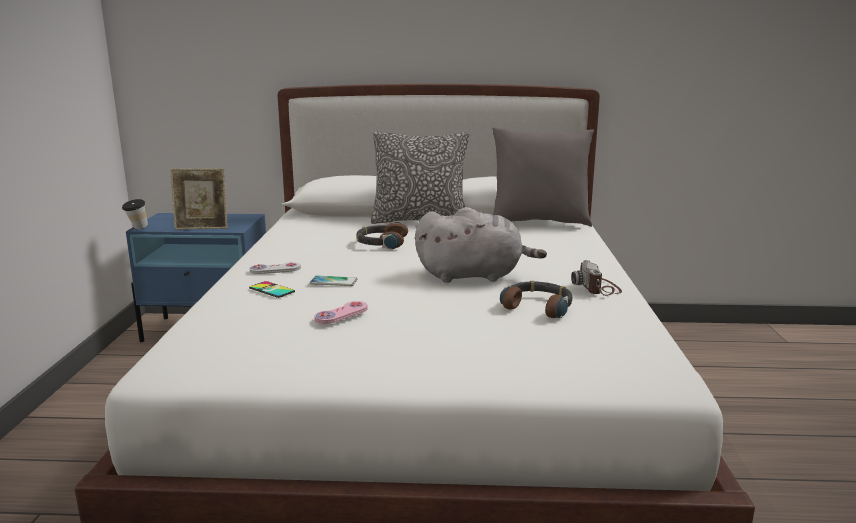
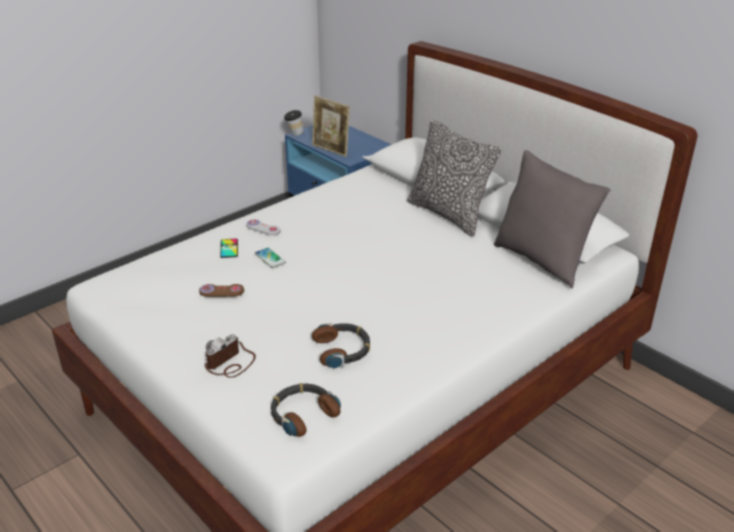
camera: 45 degrees right, 15 degrees up
pink game controller [314,301,367,324] -> brown game controller [199,284,244,297]
headphones [356,222,408,249] -> headphones moved to [271,383,341,437]
grey plush toy [415,207,547,283] -> none
camera [571,260,622,296] -> camera moved to [205,334,256,378]

